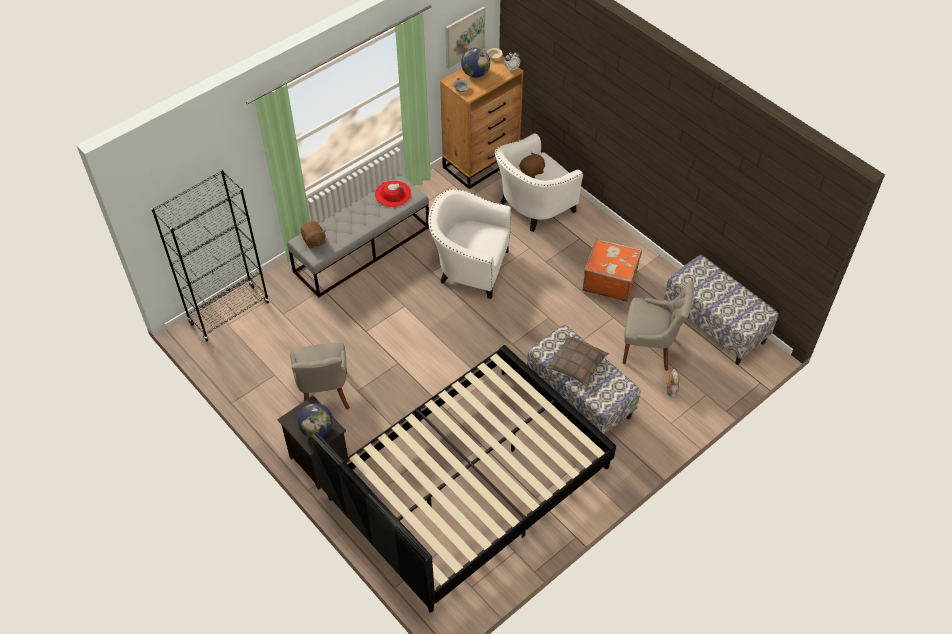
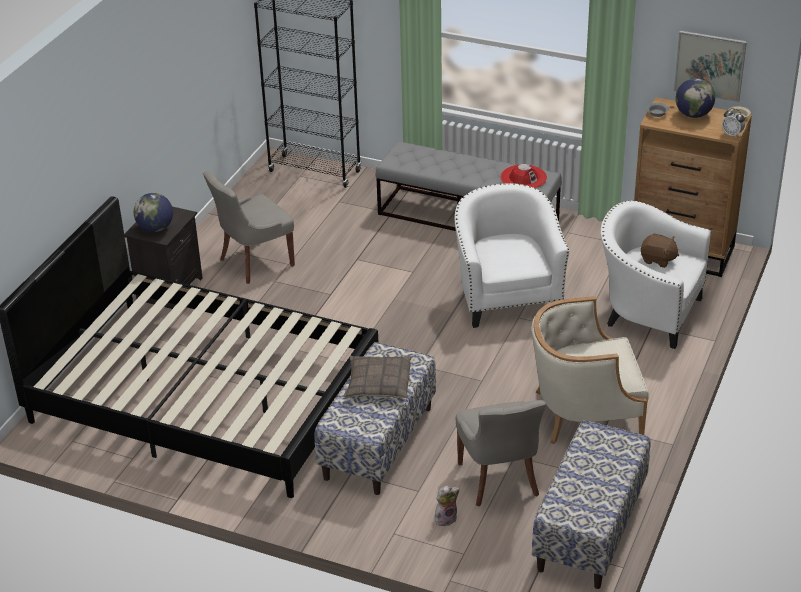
camera: 65 degrees right, 15 degrees down
brown plush toy [301,222,326,249] -> none
orange suitcase [582,238,642,302] -> beige armchair [531,296,649,444]

